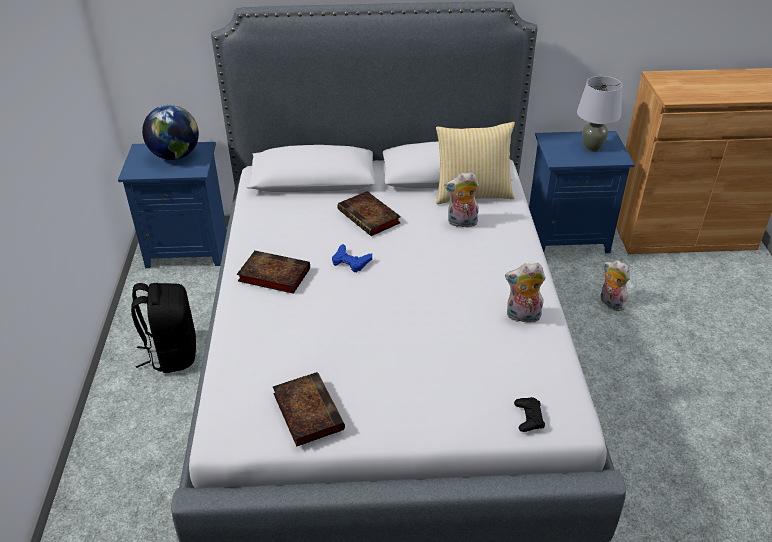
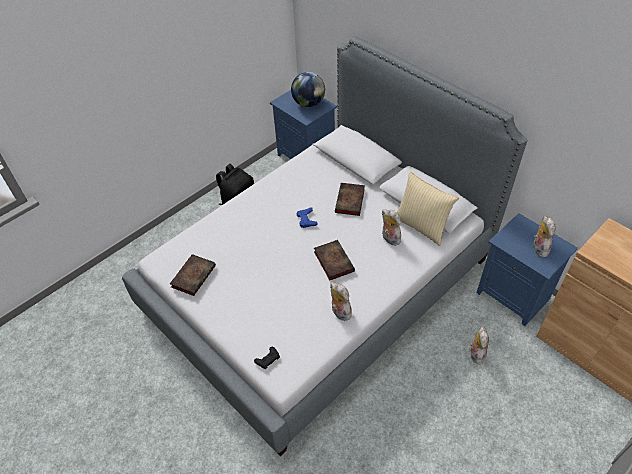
camera: 50 degrees right, 10 degrees up
book [237,250,310,294] -> book moved to [314,240,355,281]
grey table lamp [577,76,622,152] -> plush toy [533,216,556,257]

